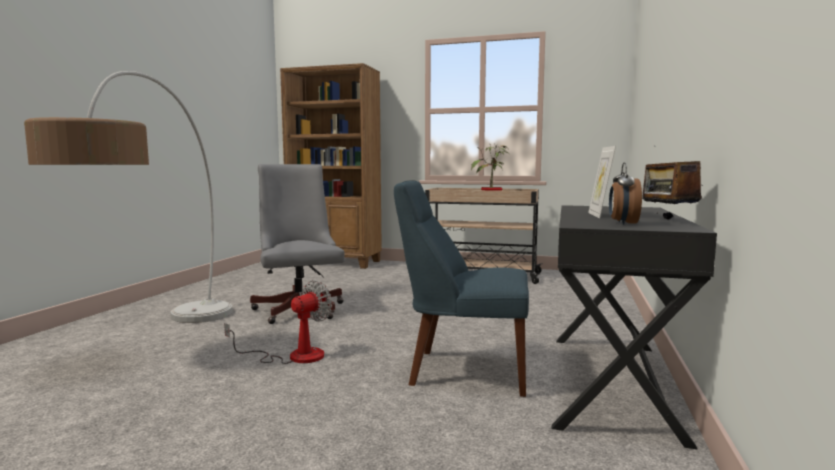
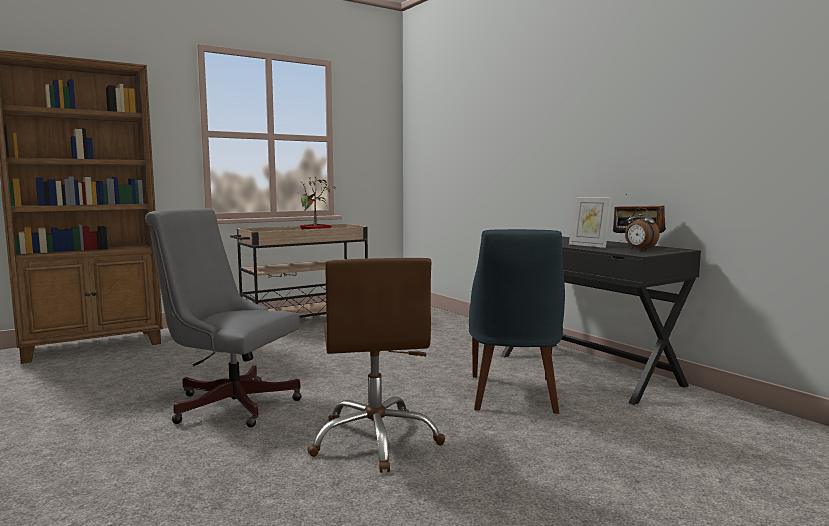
camera: 50 degrees left, 0 degrees up
floor lamp [24,71,232,323] -> none
fan [224,280,332,364] -> brown office chair [307,258,445,473]
blue chair [394,180,529,397] -> blue chair turned 45 degrees counterclockwise [469,229,565,414]

